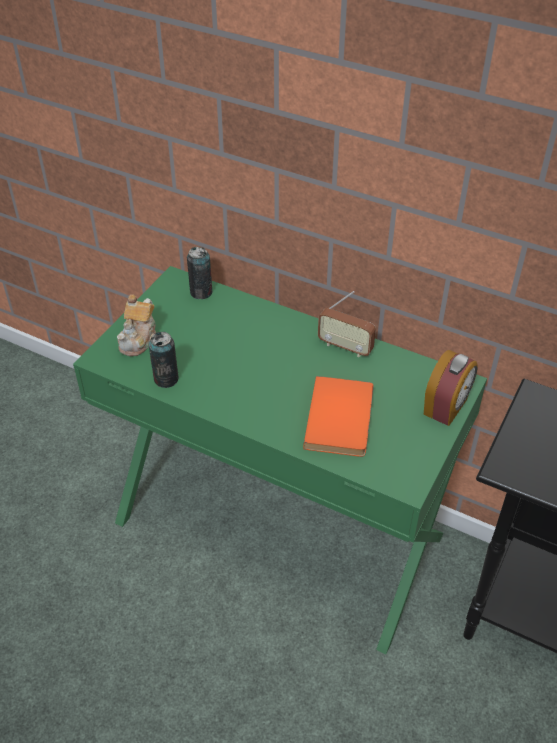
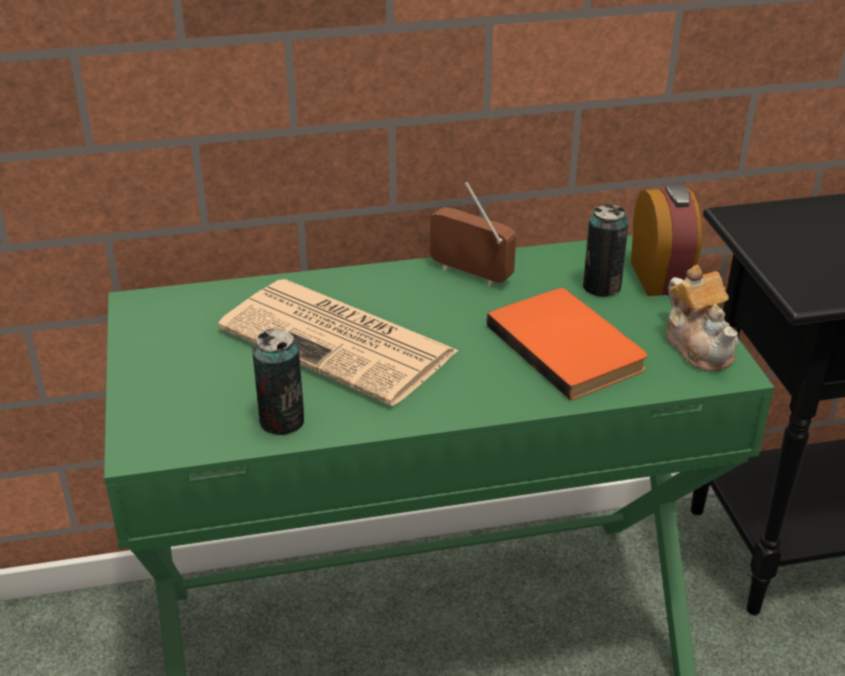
camera: 40 degrees left, 10 degrees down
teapot [117,295,156,356] -> teapot moved to [666,265,738,372]
can [187,246,213,299] -> can moved to [583,204,629,297]
radio [318,291,376,357] -> radio turned 135 degrees counterclockwise [429,182,516,286]
none -> newspaper [218,279,459,406]

